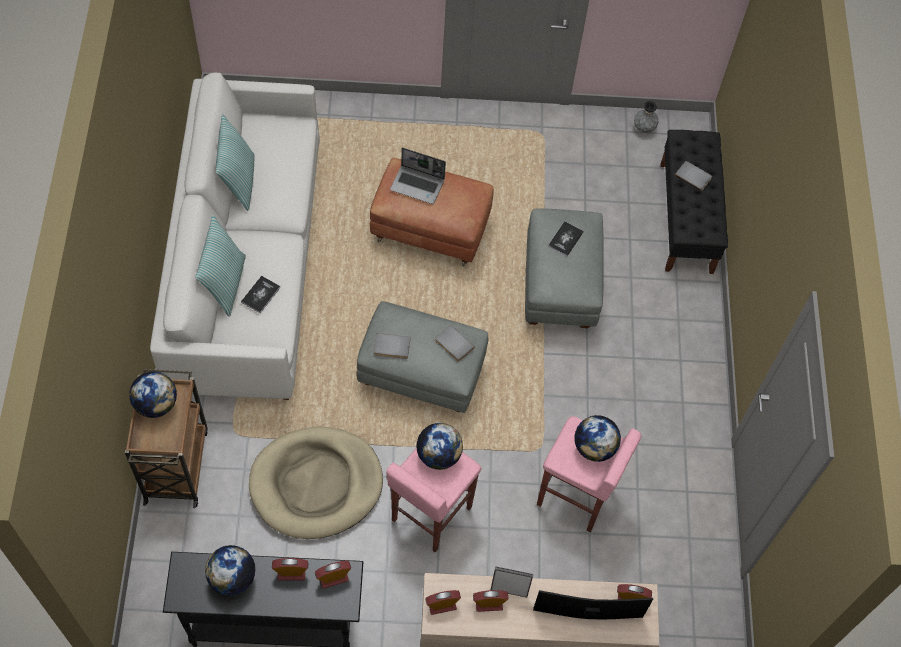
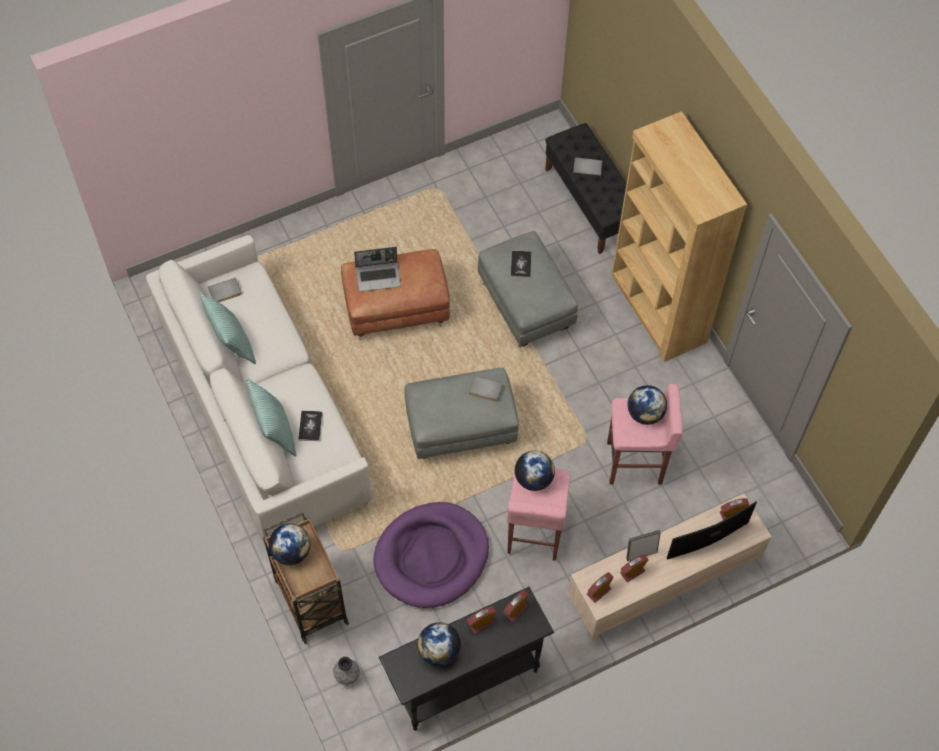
camera: 25 degrees left, 0 degrees up
beige dog bed [249,427,383,539] -> purple dog bed [373,502,489,608]
grey book [374,333,411,359] -> grey book moved to [208,278,242,302]
grey vase [634,101,659,133] -> grey vase moved to [333,657,360,685]
none -> brown bookcase [611,111,747,362]

